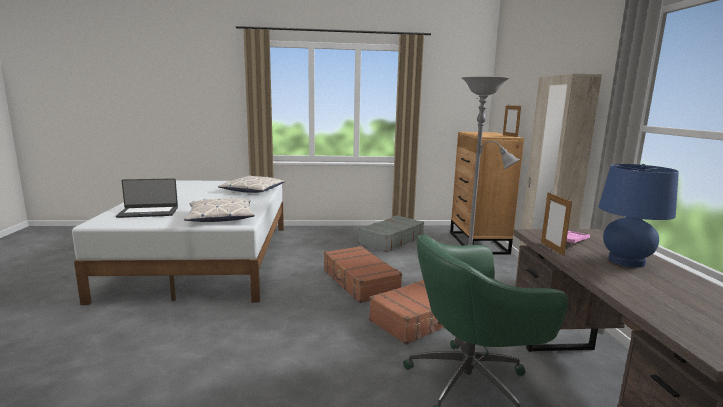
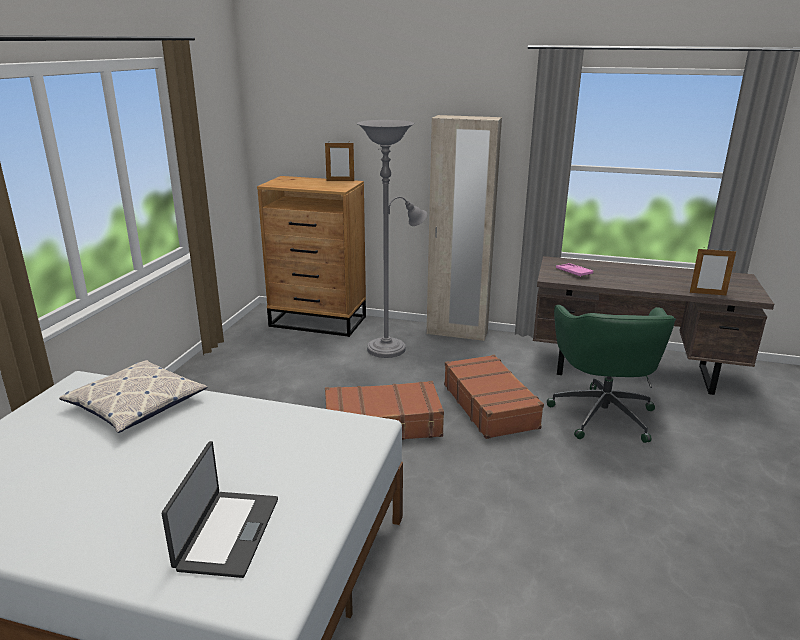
camera: 70 degrees left, 10 degrees up
pillow [184,198,255,222] -> none
grey suitcase [358,215,424,252] -> none
picture frame [541,192,572,256] -> picture frame moved to [690,249,736,295]
blue table lamp [599,164,679,268] -> none

